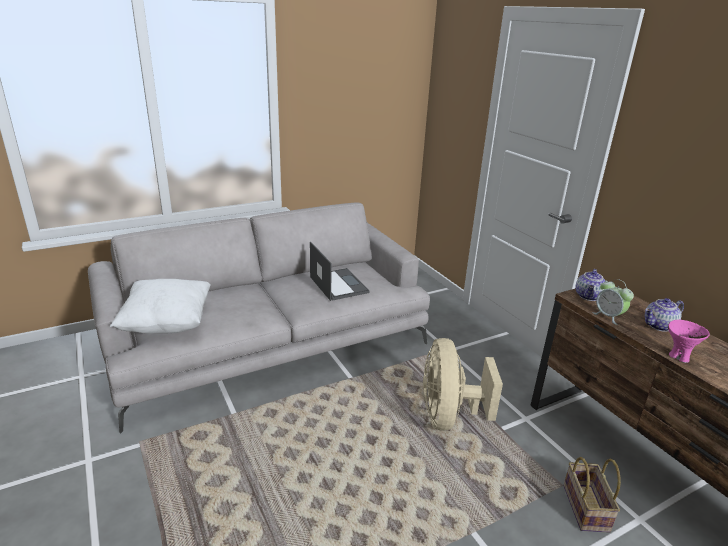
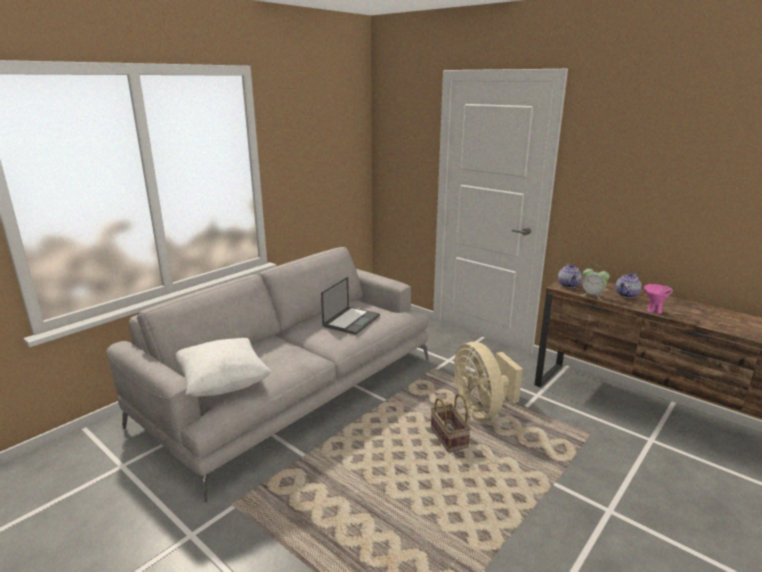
camera: 20 degrees left, 5 degrees down
laptop [310,242,370,301] -> laptop turned 75 degrees clockwise [321,277,380,335]
basket [563,457,621,533] -> basket moved to [431,394,471,453]

